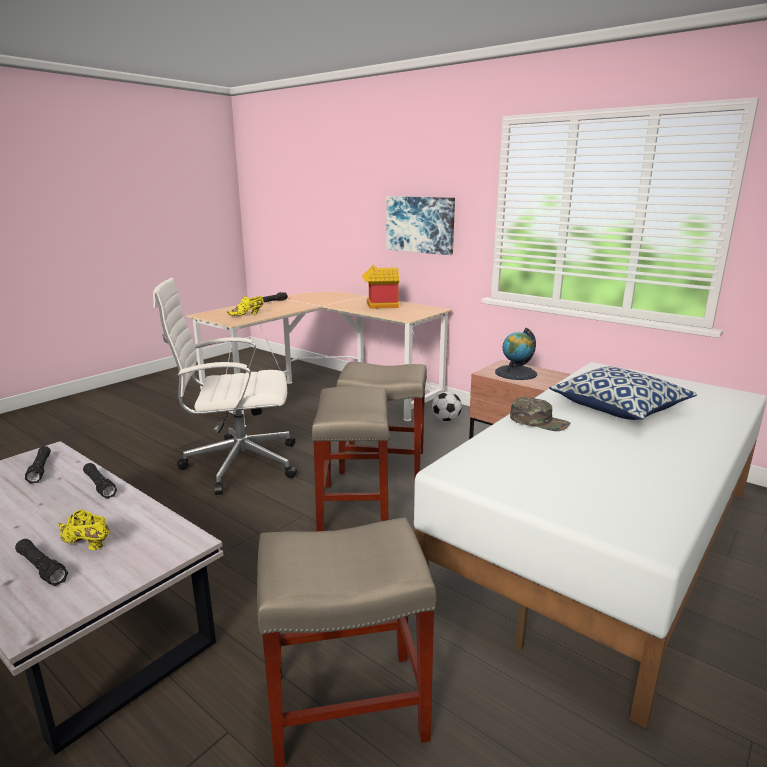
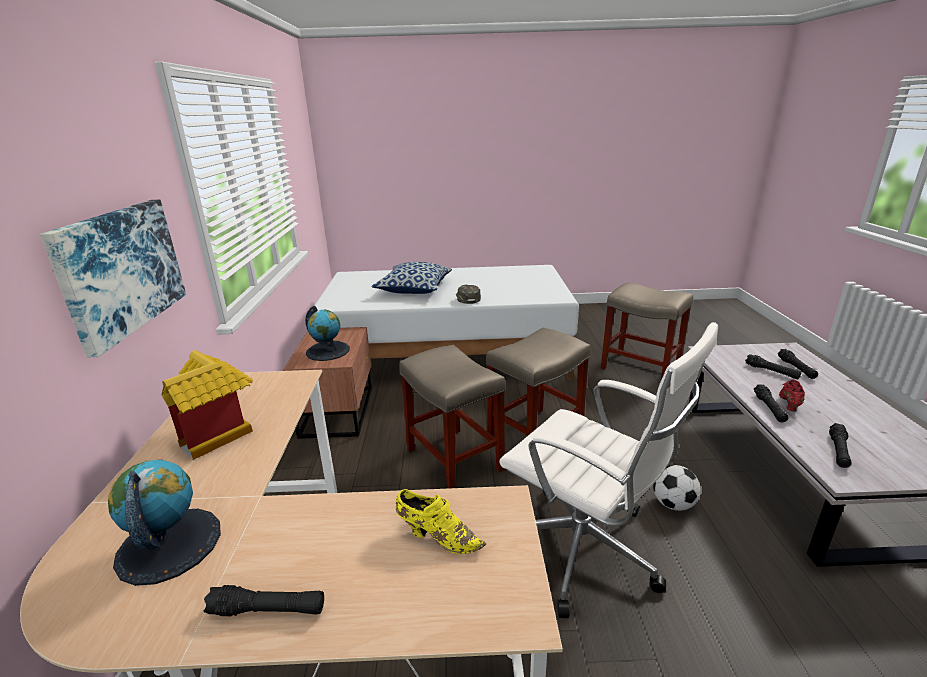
camera: 130 degrees left, 5 degrees up
yellow shoe [58,510,109,550] -> black flashlight [745,354,801,380]
football [432,391,462,421] -> football moved to [653,465,701,511]
none -> globe [108,460,221,586]
none -> red shoe [779,380,805,412]

